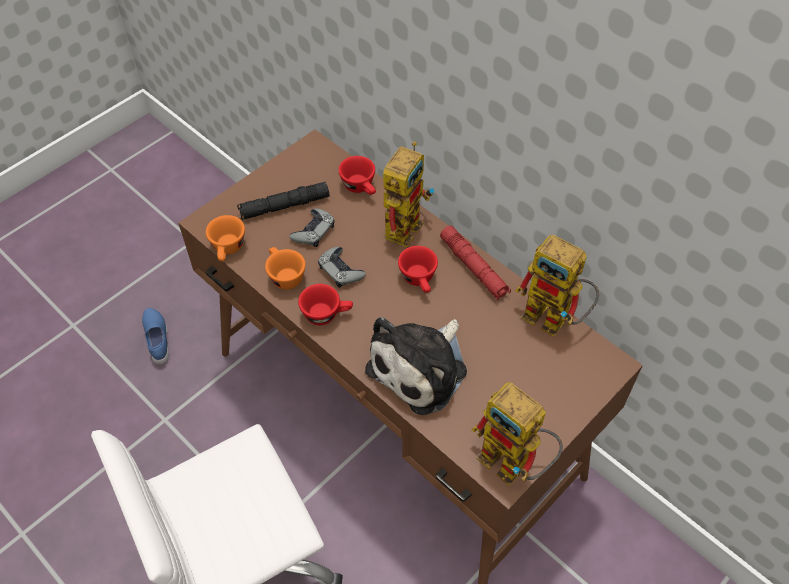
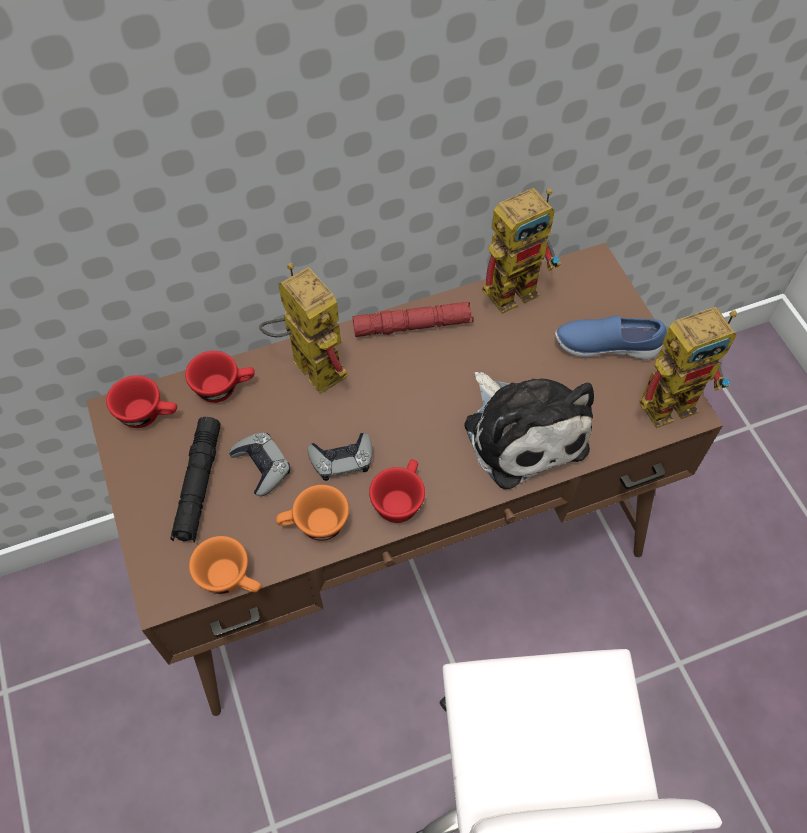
camera: 65 degrees left, 5 degrees up
blue shoe [142,308,169,364] -> blue shoe moved to [555,315,667,360]
red cup [398,246,438,293] -> red cup moved to [106,375,177,428]

